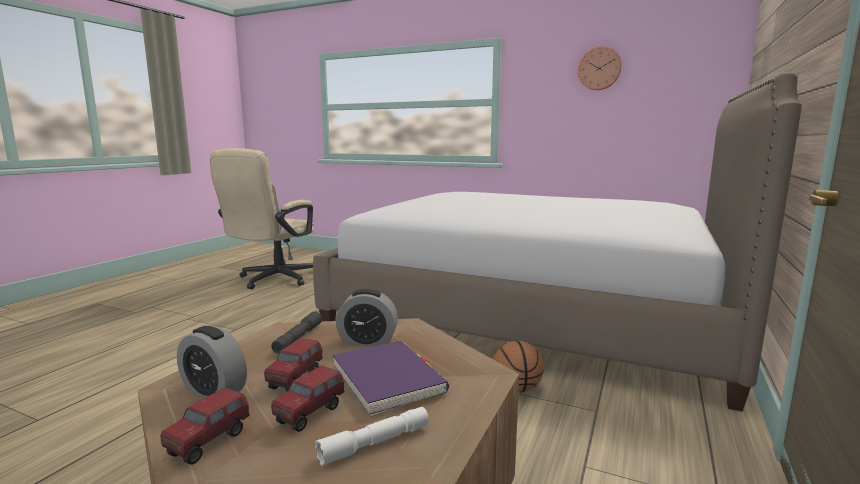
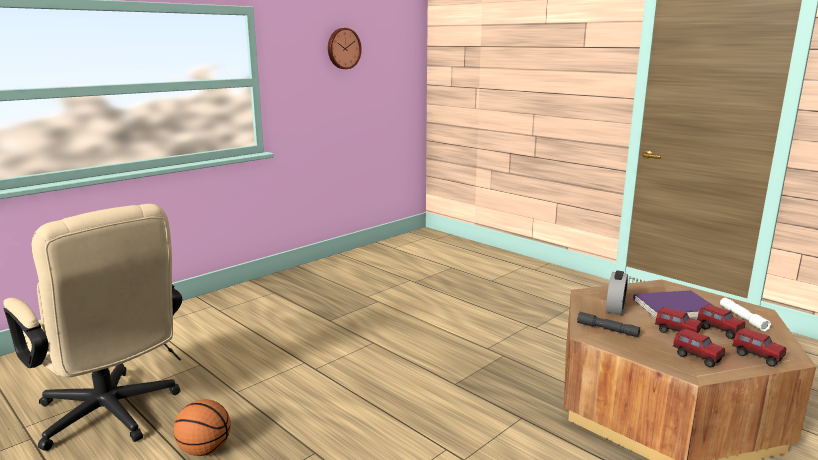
camera: 70 degrees left, 5 degrees up
alarm clock [177,326,247,398] -> toy truck [673,329,725,368]
bed [313,72,802,412] -> none
basketball [494,341,544,392] -> basketball moved to [174,399,231,456]

